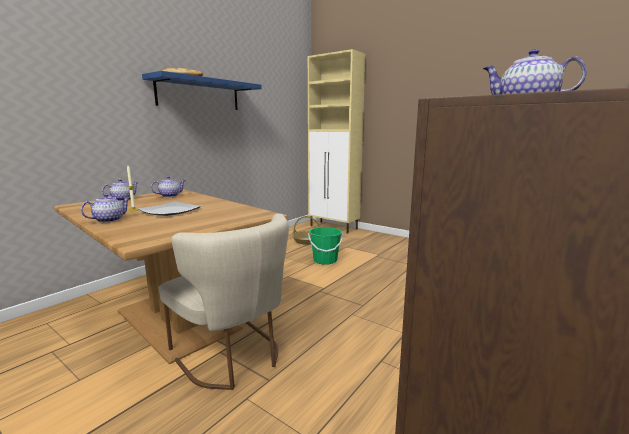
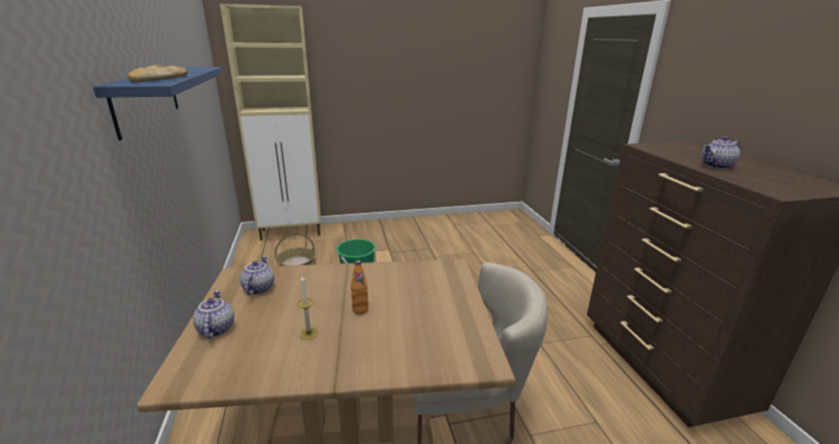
camera: 50 degrees left, 10 degrees up
teapot [81,193,131,223] -> none
plate [138,201,201,216] -> orange bottle [351,260,368,315]

